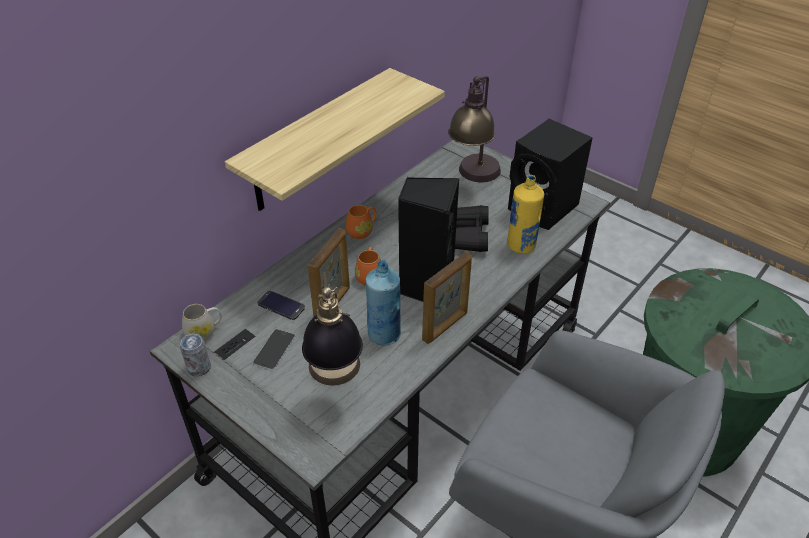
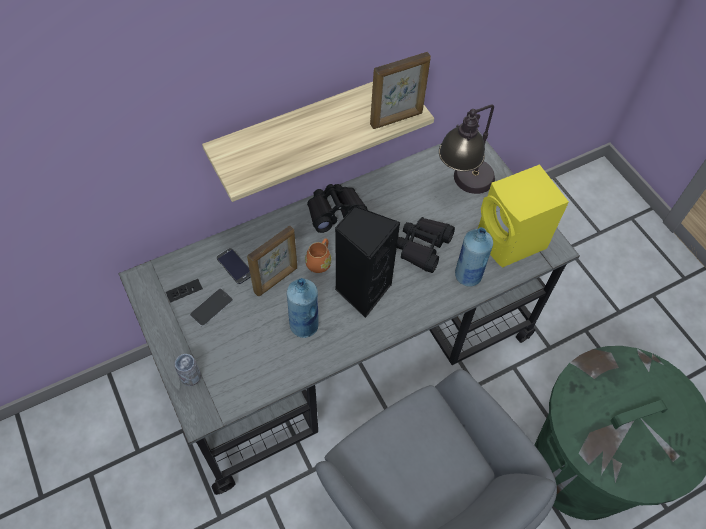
camera: 20 degrees right, 15 degrees up
can [180,334,211,377] -> can moved to [175,354,201,386]
white mug [182,304,222,341] -> none
table lamp [302,272,363,386] -> none
orange mug [346,205,376,239] -> black binoculars [307,184,368,233]
picture frame [422,252,472,344] -> picture frame moved to [370,52,431,129]
yellow bottle [507,175,544,254] -> blue bottle [455,227,493,287]
black speaker [508,119,593,230] -> yellow speaker [478,164,569,268]

